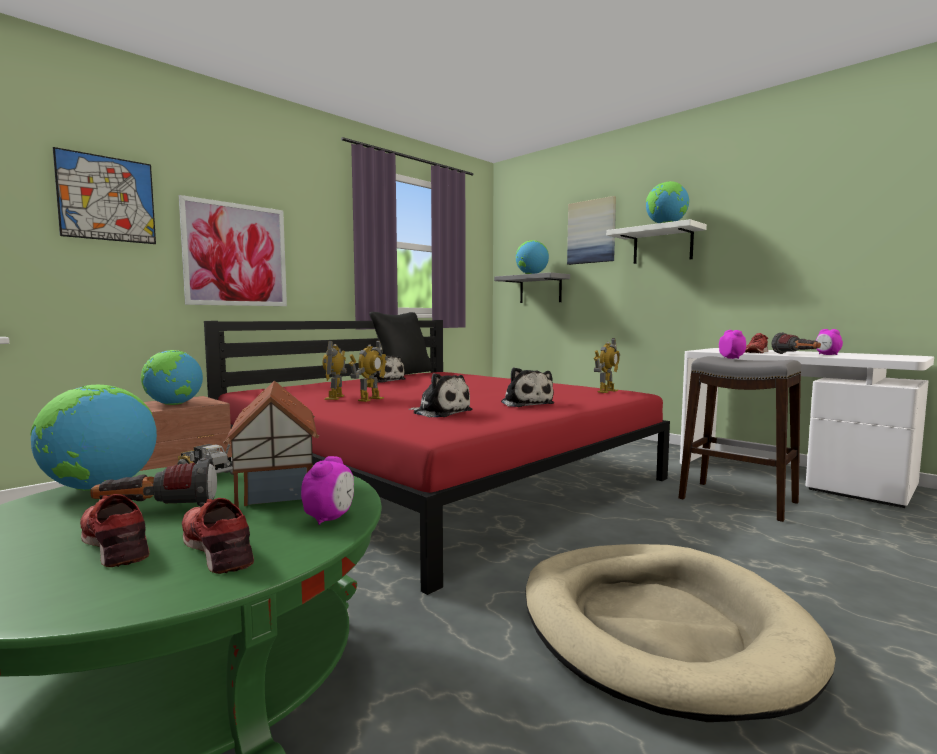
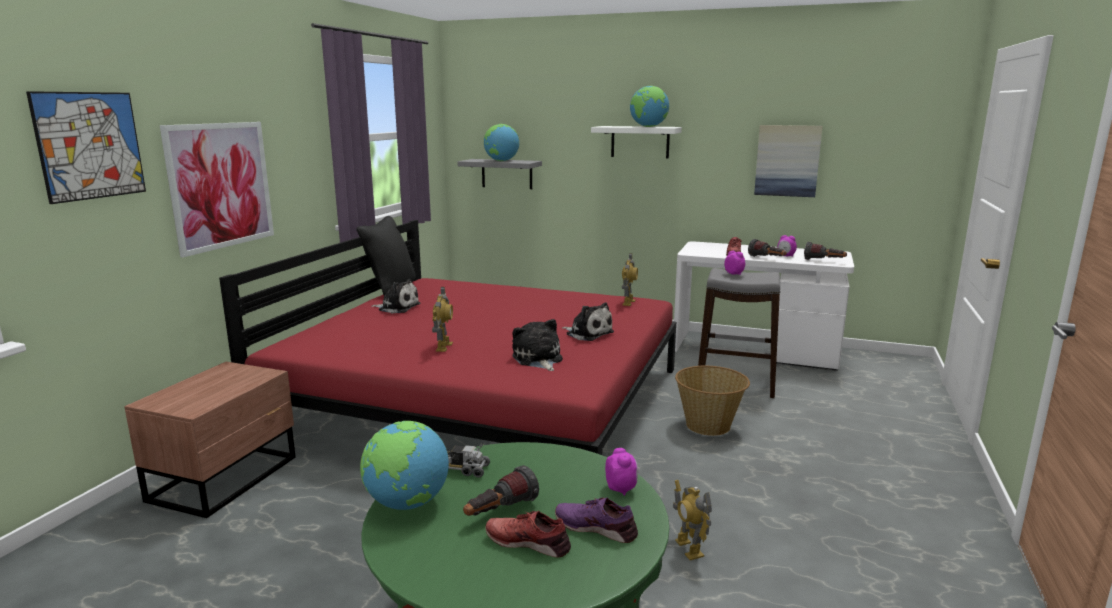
camera: 25 degrees left, 10 degrees up
globe [141,350,203,405] -> none
red shoe [182,498,254,574] -> purple shoe [555,497,638,543]
toy house [223,380,319,508] -> none
toy robot [323,341,347,400] -> toy robot moved to [673,480,712,560]
plush toy [409,373,472,417] -> plush toy turned 120 degrees counterclockwise [512,319,563,371]
beige dog bed [525,544,836,722] -> none
picture [567,196,616,265] -> picture moved to [754,125,823,197]
none -> basket [675,366,750,436]
none -> flashlight [804,242,847,260]

